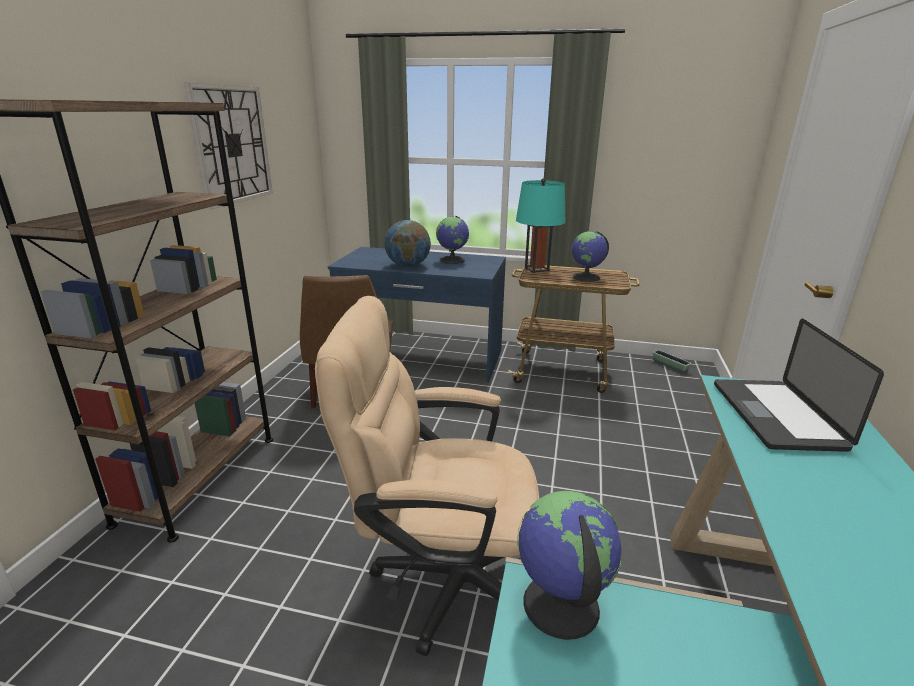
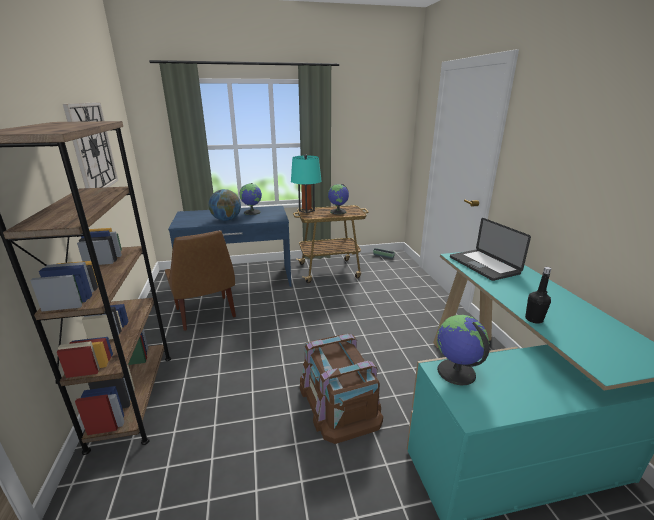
camera: 25 degrees left, 0 degrees up
beige office chair [315,296,539,657] -> brown storage box [300,334,383,444]
none -> black bottle [525,267,551,324]

